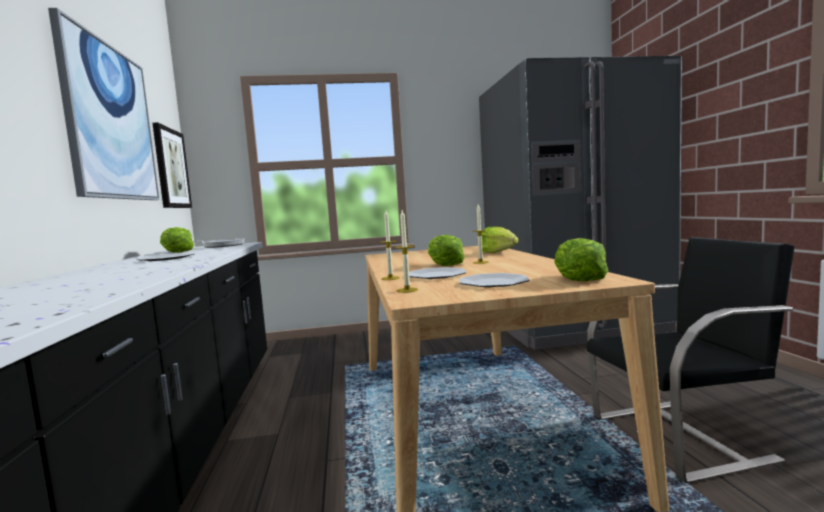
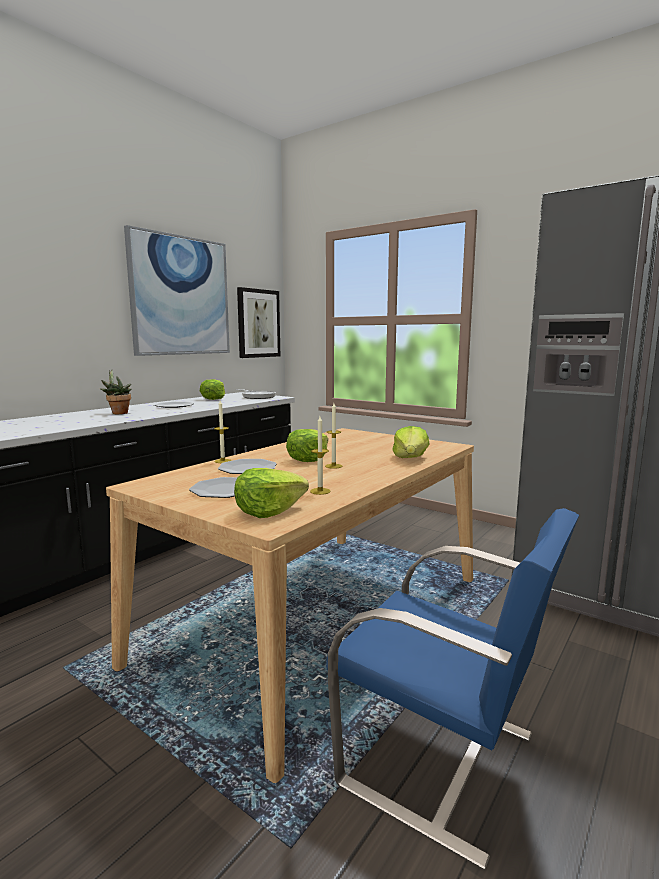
camera: 45 degrees right, 5 degrees up
candle [395,210,418,293] -> candle moved to [310,416,330,495]
black chair [587,237,795,483] -> blue chair [326,508,579,871]
none -> potted plant [100,369,131,414]

